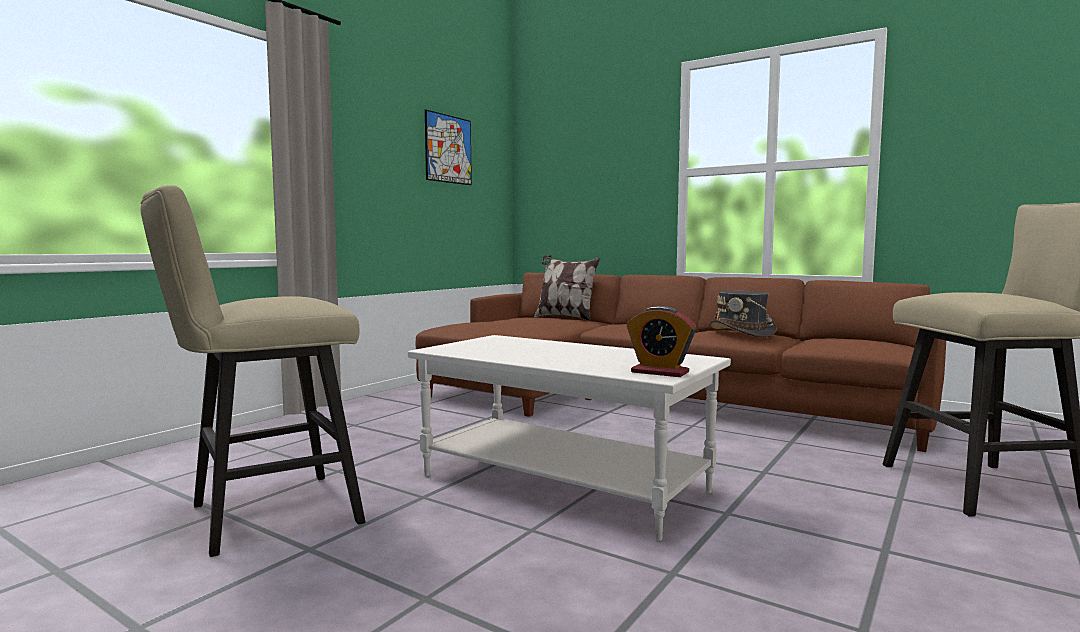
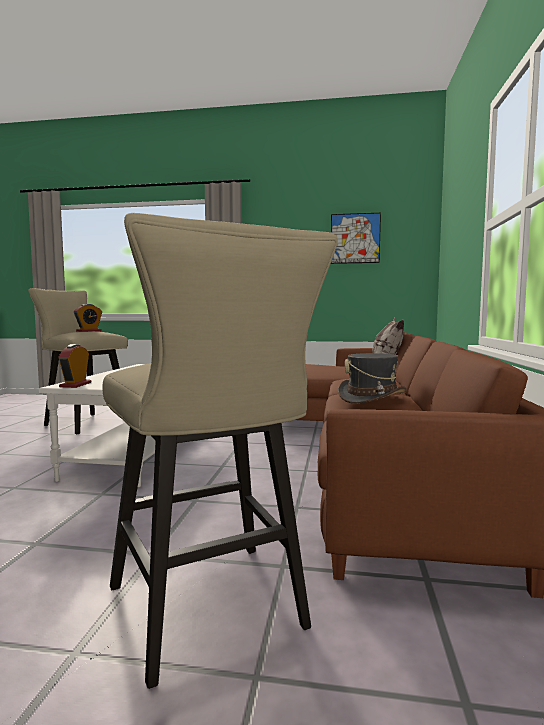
camera: 65 degrees right, 0 degrees up
none -> alarm clock [74,304,102,332]

